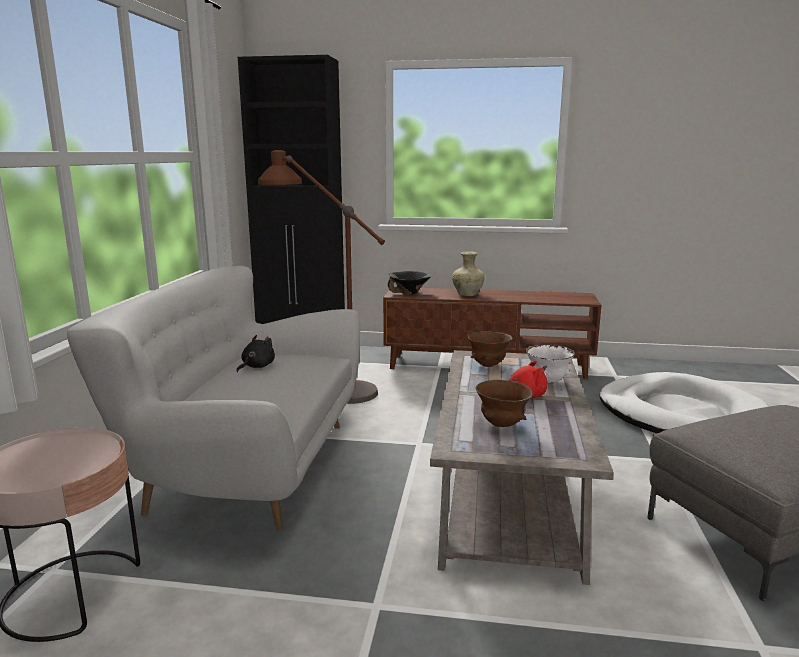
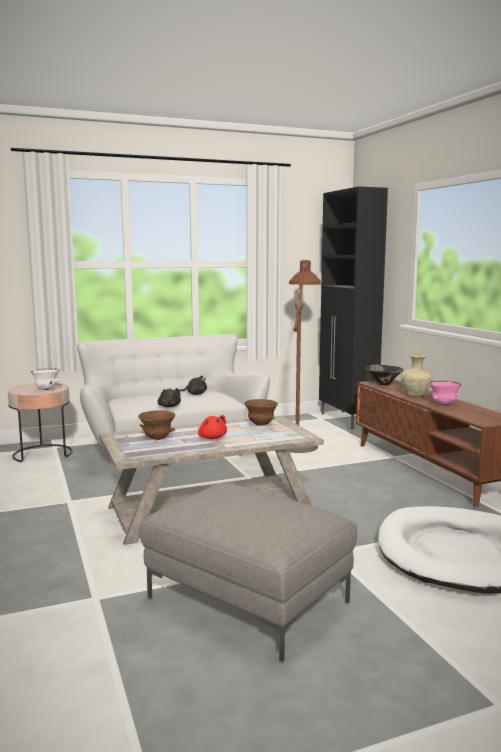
camera: 60 degrees right, 5 degrees down
white bowl [525,344,575,383] -> white bowl moved to [31,368,61,390]
none -> black plush toy [158,388,181,408]
none -> pink bowl [429,381,461,405]

